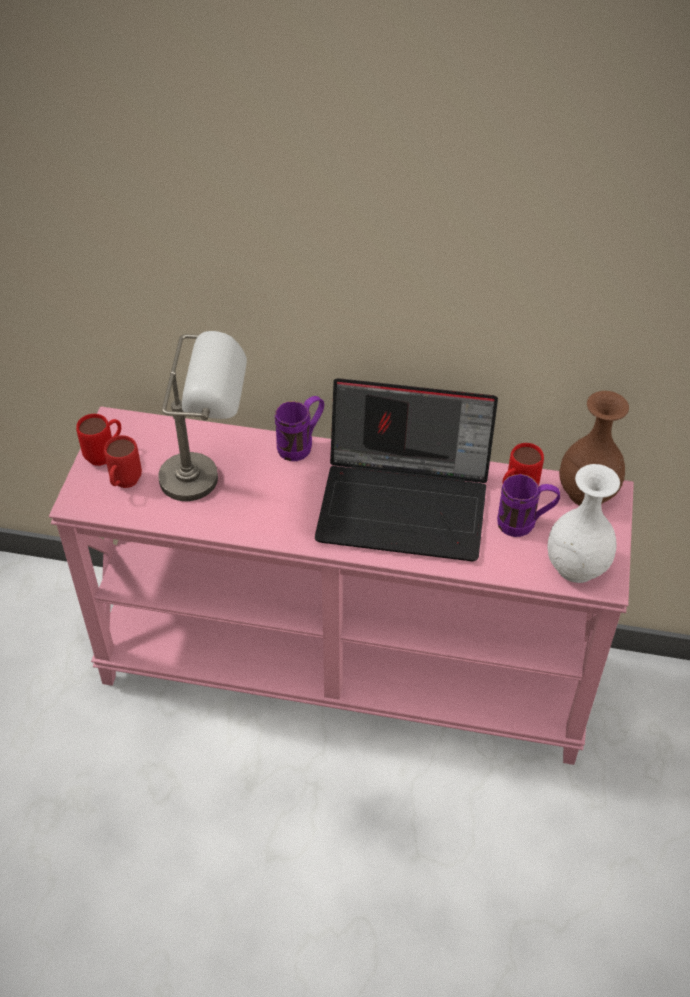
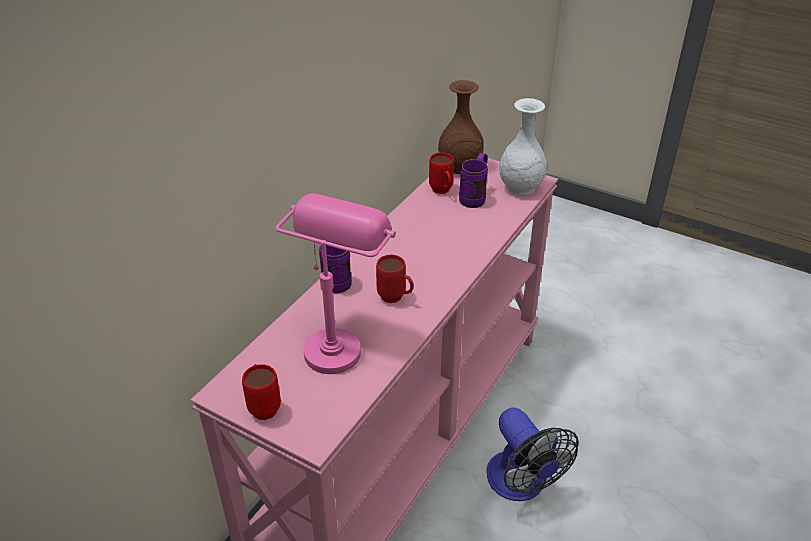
camera: 70 degrees left, 10 degrees down
red mug [104,435,142,488] -> red mug moved to [376,255,414,303]
grey table lamp [158,331,247,501] -> pink table lamp [275,193,396,374]
laptop [315,378,498,561] -> none
none -> fan [486,407,579,501]

